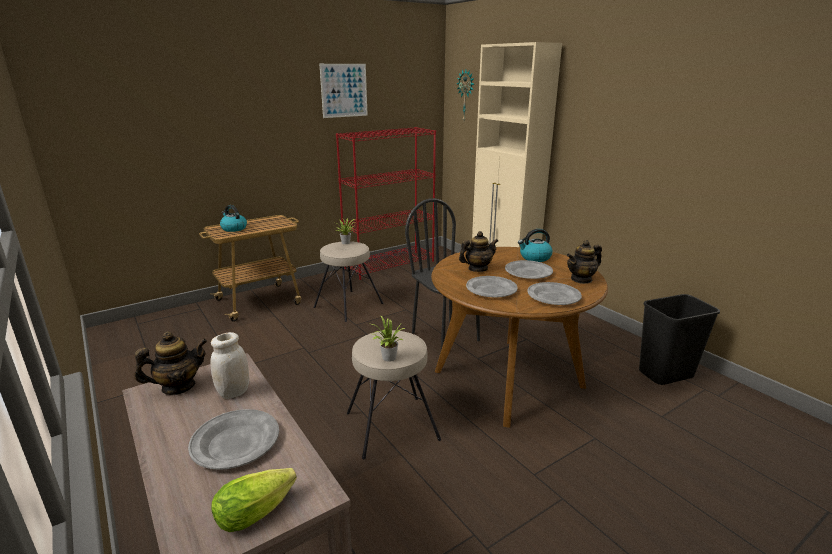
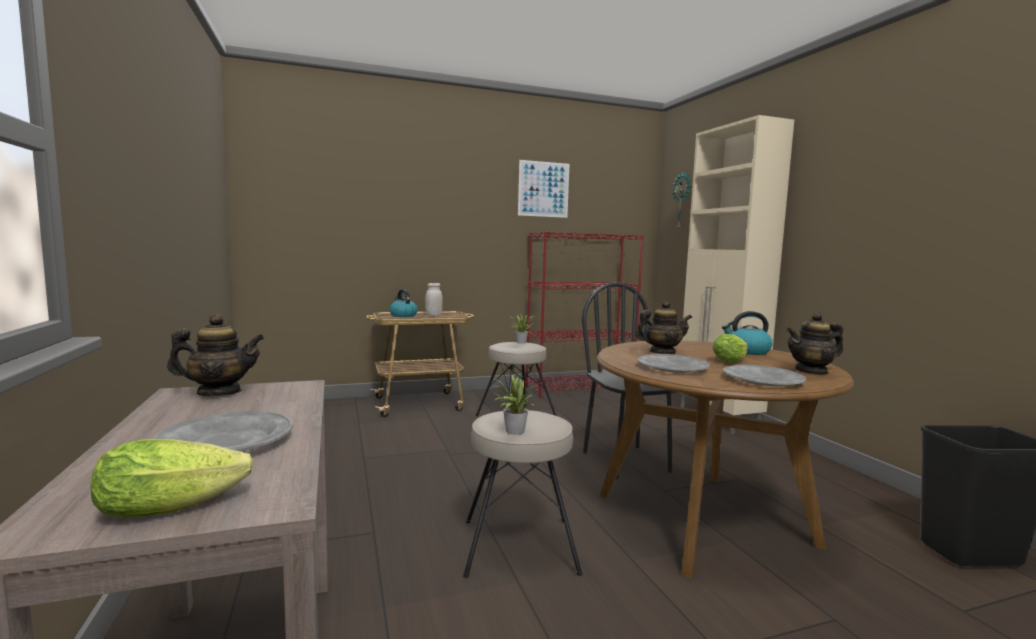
camera: 15 degrees right, 15 degrees down
white jar [211,332,249,399] -> white jar moved to [425,283,443,316]
grey plate [505,260,553,279] -> lettuce [712,334,748,363]

